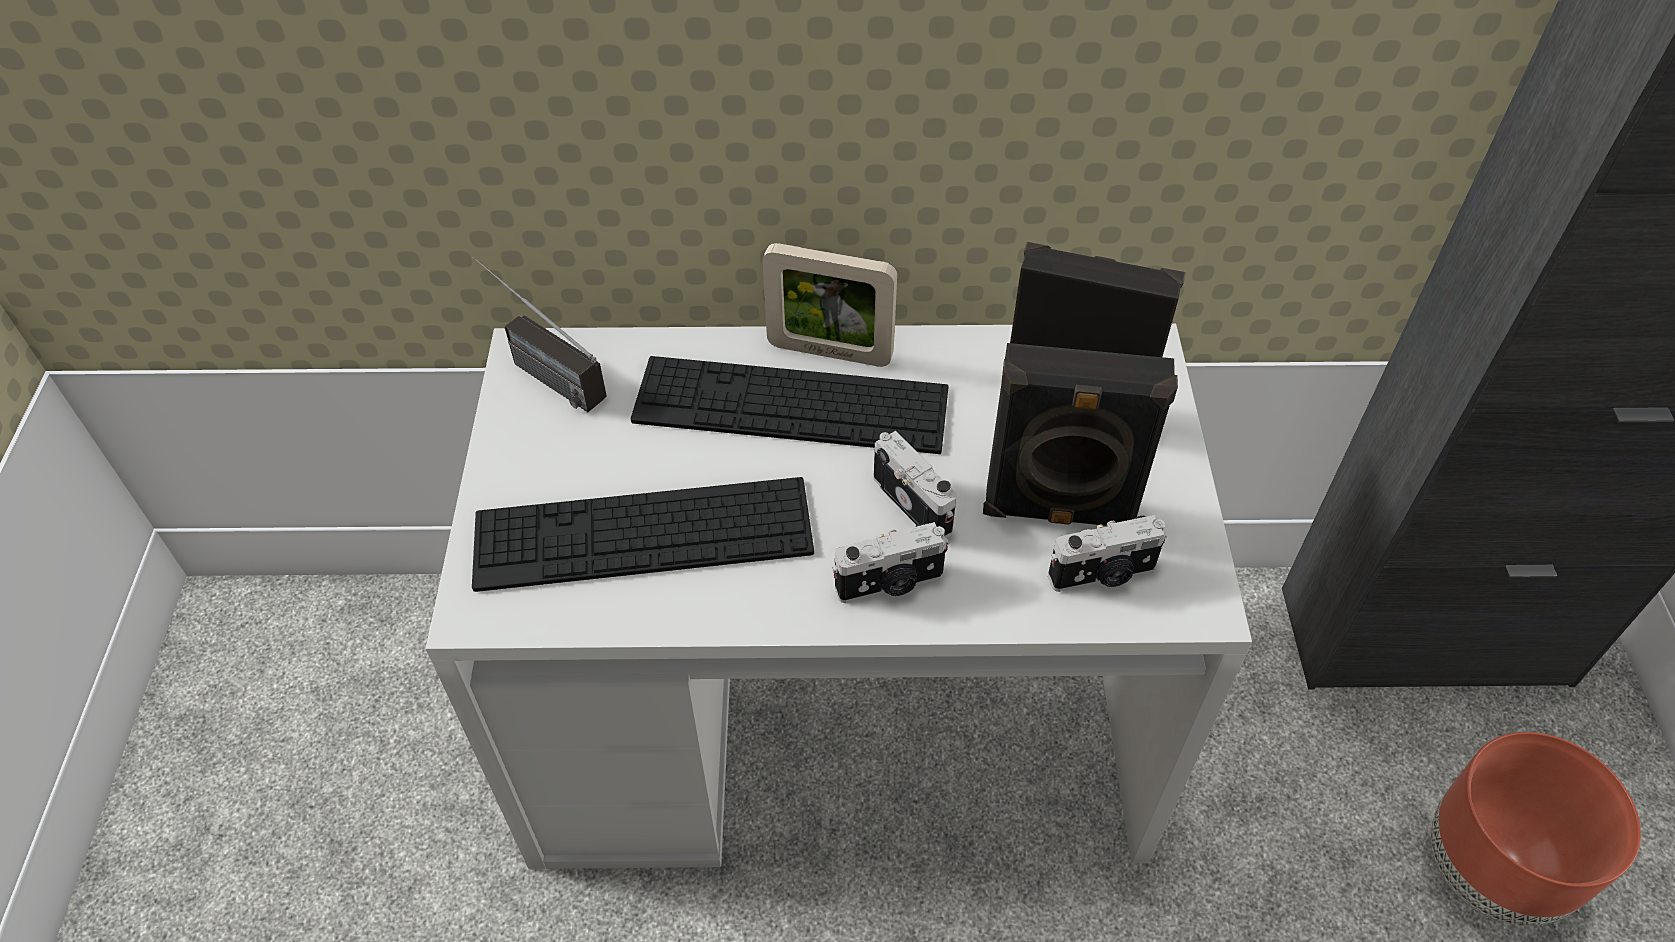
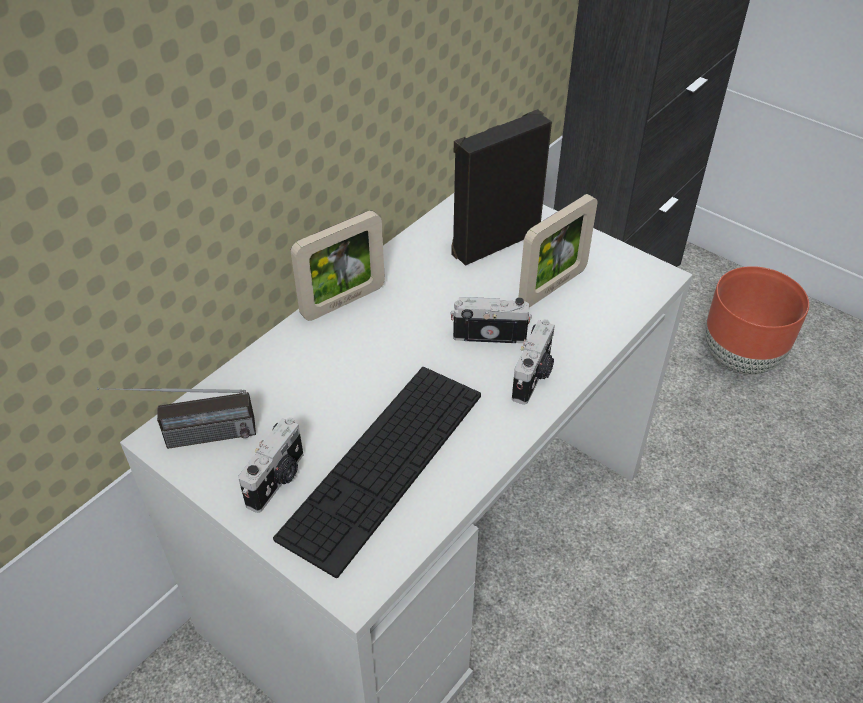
camera: 50 degrees left, 5 degrees down
keyboard [631,356,949,454] -> none
black speaker [983,343,1178,526] -> picture frame [518,194,597,307]
camera [1048,515,1167,592] -> camera moved to [238,417,304,513]

